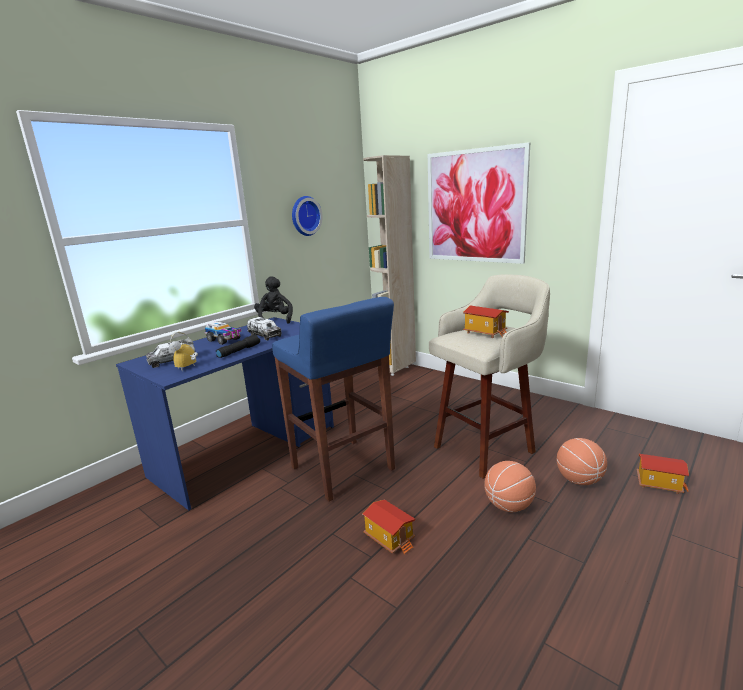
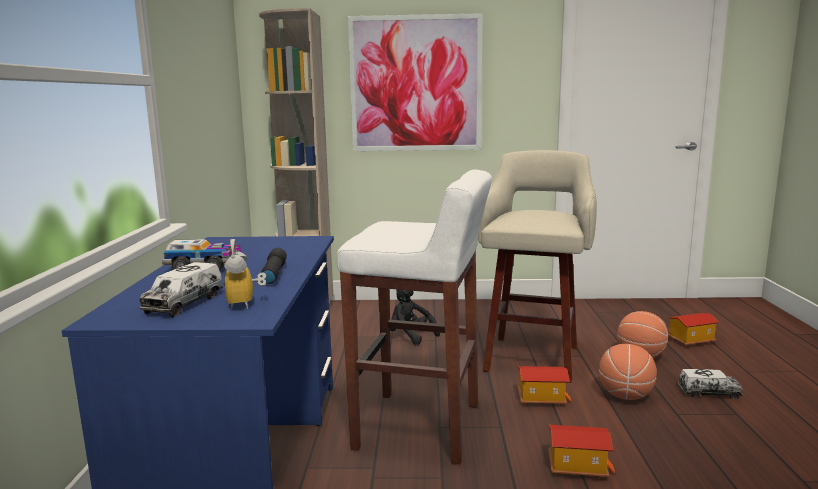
camera: 40 degrees left, 5 degrees down
toy truck [247,317,282,341] -> toy truck moved to [678,369,743,399]
black plush toy [254,276,293,324] -> black plush toy moved to [390,289,440,345]
blue stool [272,297,395,502] -> white stool [337,170,492,464]
wall clock [292,196,323,236] -> none
toy house [463,306,509,338] -> toy house moved to [518,366,571,406]

